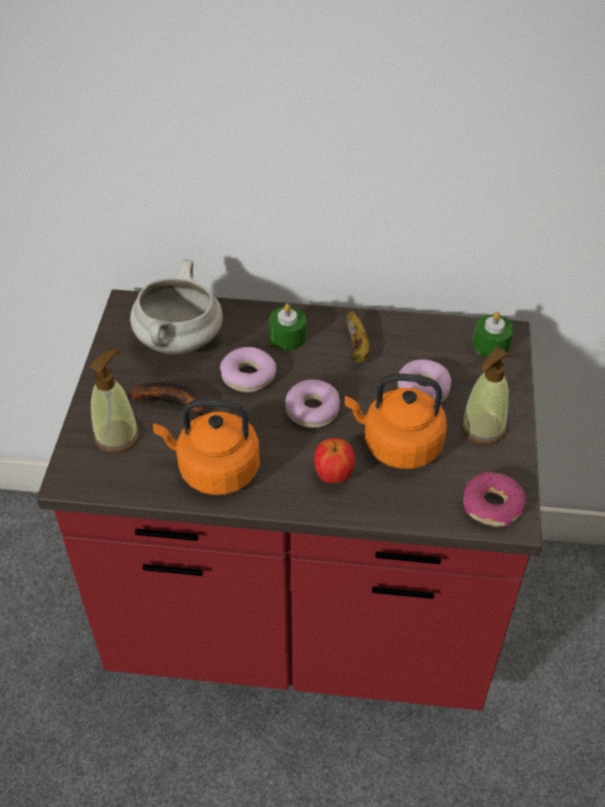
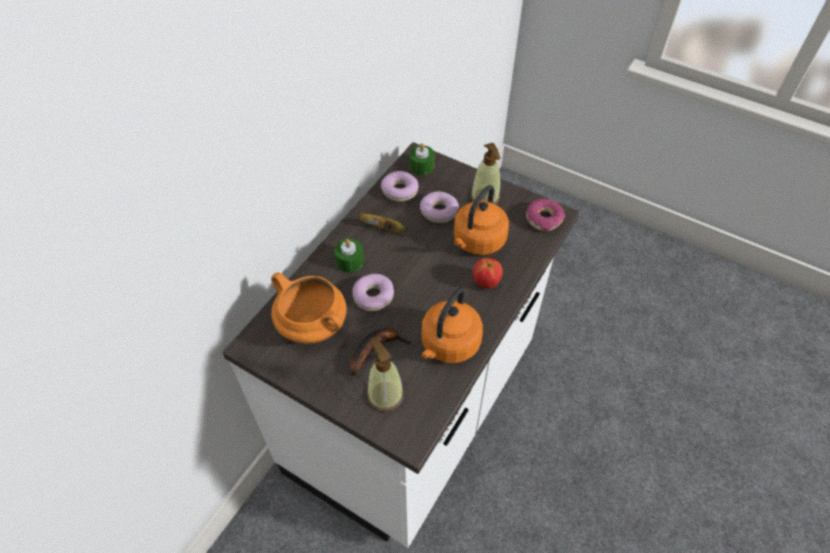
camera: 65 degrees left, 5 degrees up
red counter [36,289,542,711] -> white counter [222,142,579,548]
white cooking pot [130,259,223,355] -> orange cooking pot [271,272,347,344]
donut [285,380,340,428] -> donut moved to [381,171,418,202]

